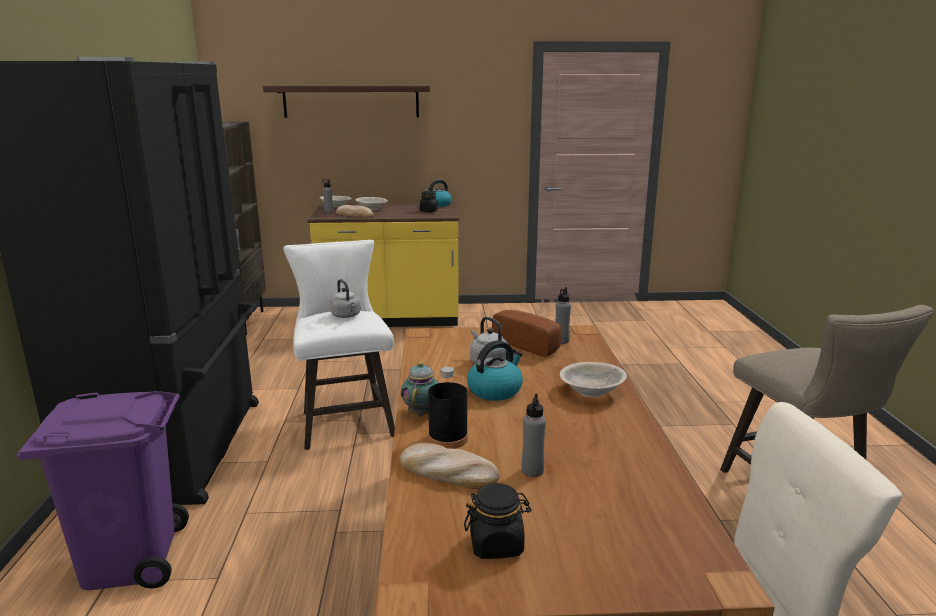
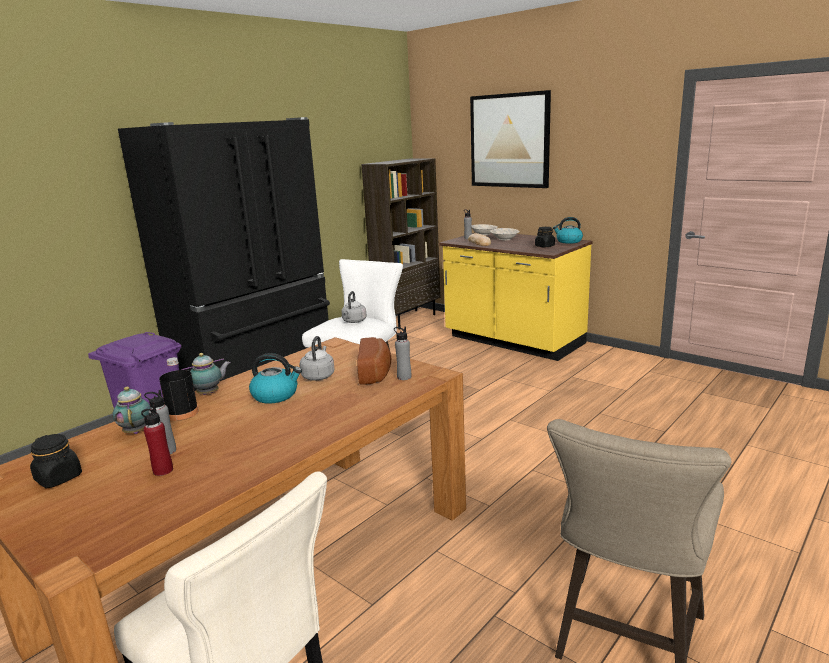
camera: 45 degrees right, 0 degrees up
shelf [263,85,430,118] -> picture [470,90,551,188]
bread [400,443,499,490] -> teapot [112,387,151,434]
beige bowl [560,362,627,397] -> none
none -> red bottle [141,405,173,476]

